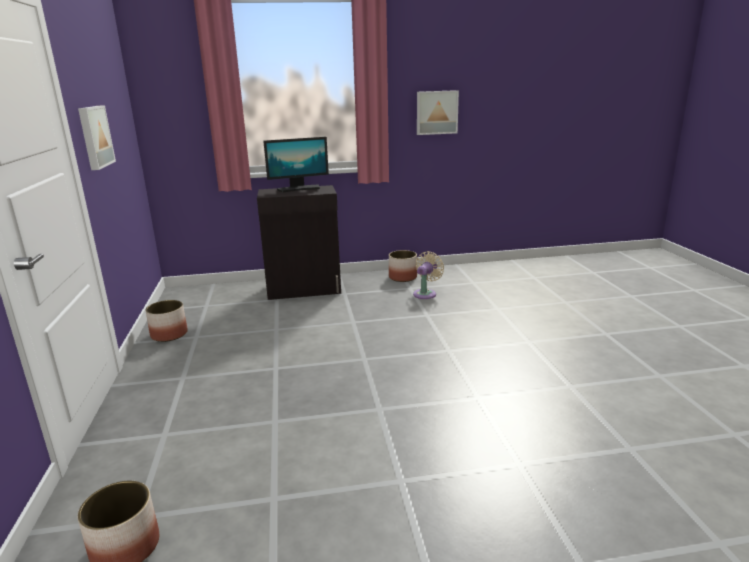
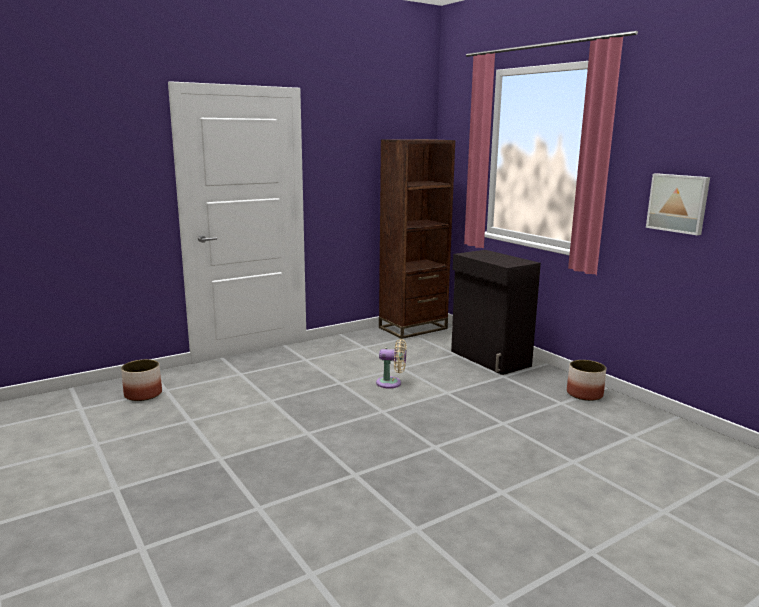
camera: 65 degrees right, 5 degrees down
picture [78,105,116,170] -> none
planter [145,300,188,342] -> none
monitor [263,137,329,193] -> none
beige fan [413,251,444,299] -> beige fan moved to [376,339,407,388]
none -> brown bookcase [379,139,455,339]

